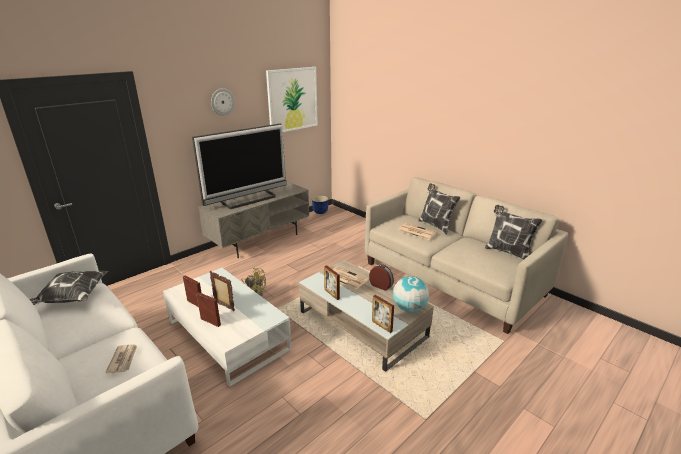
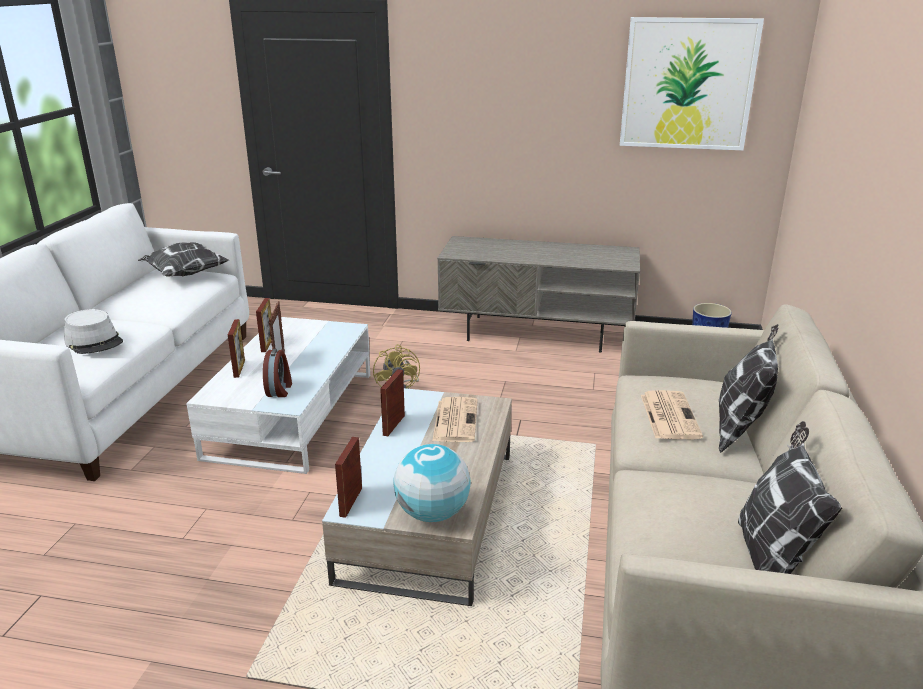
camera: 55 degrees right, 0 degrees up
newspaper [105,344,137,374] -> grey hat [64,309,123,354]
television [192,123,287,209] -> none
wall clock [211,88,235,116] -> none
alarm clock [369,264,394,291] -> alarm clock moved to [263,349,292,397]

